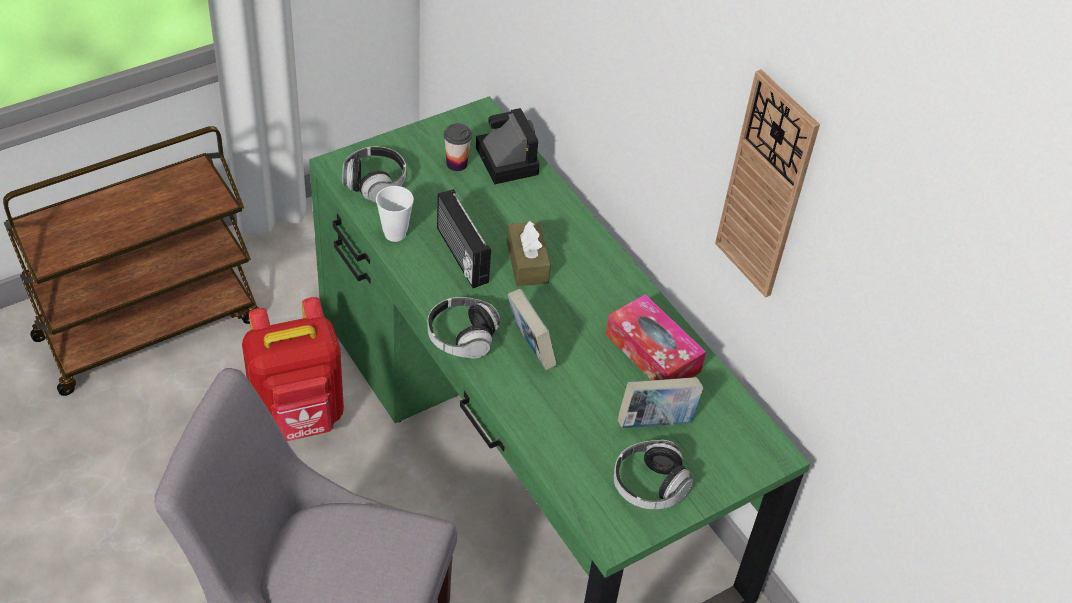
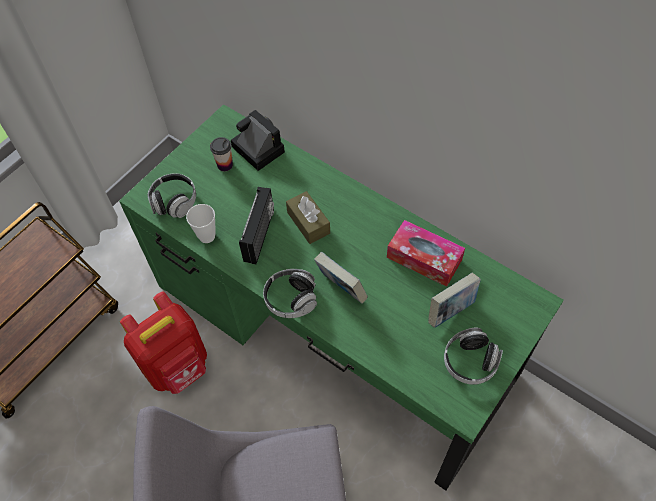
camera: 15 degrees left, 10 degrees up
radio [437,189,491,288] -> radio turned 120 degrees counterclockwise [239,187,274,264]
wall clock [715,69,820,298] -> none

